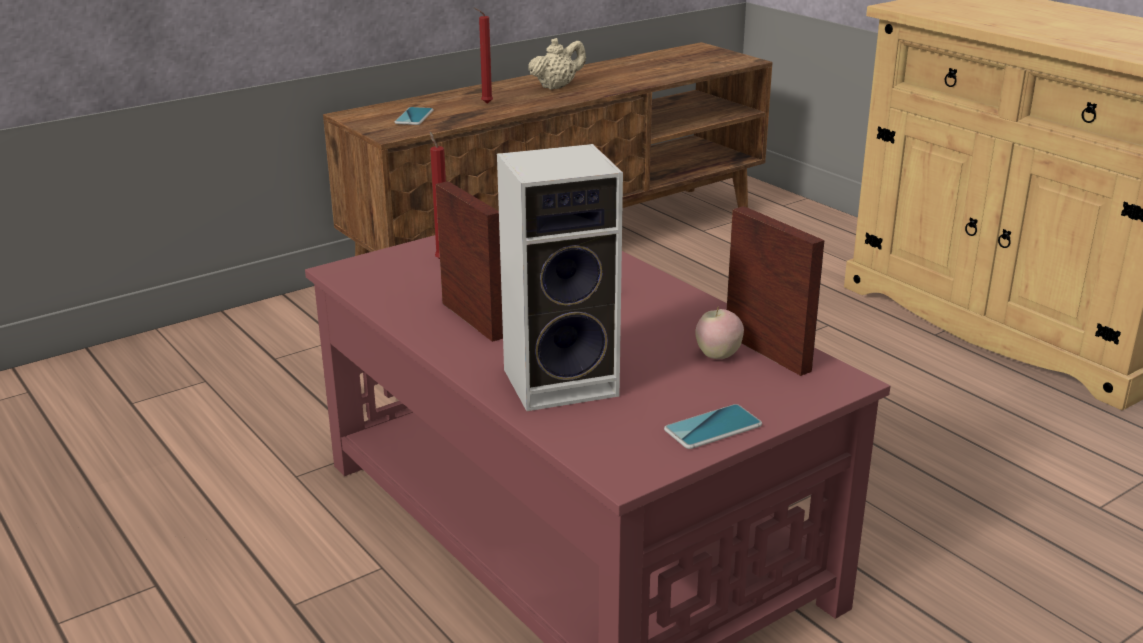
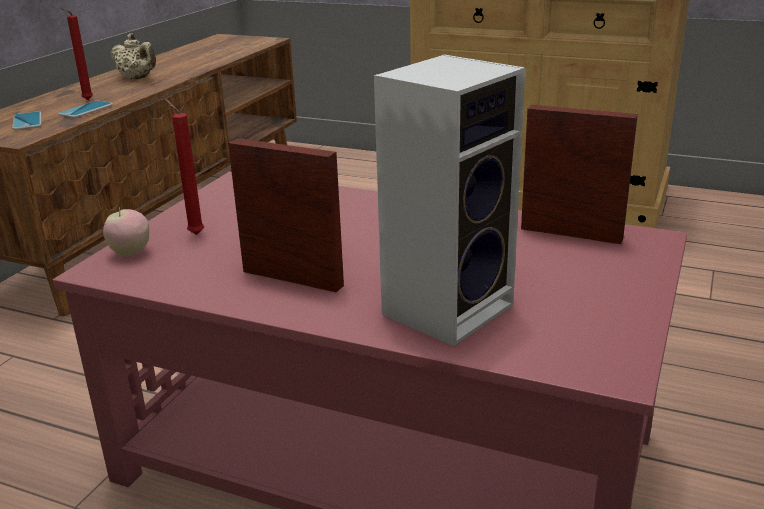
camera: 30 degrees left, 0 degrees up
beige teapot [528,38,586,90] -> beige teapot turned 105 degrees clockwise [110,33,156,79]
phone [664,404,762,449] -> phone moved to [58,101,113,118]
apple [695,308,744,359] -> apple moved to [103,206,149,256]

